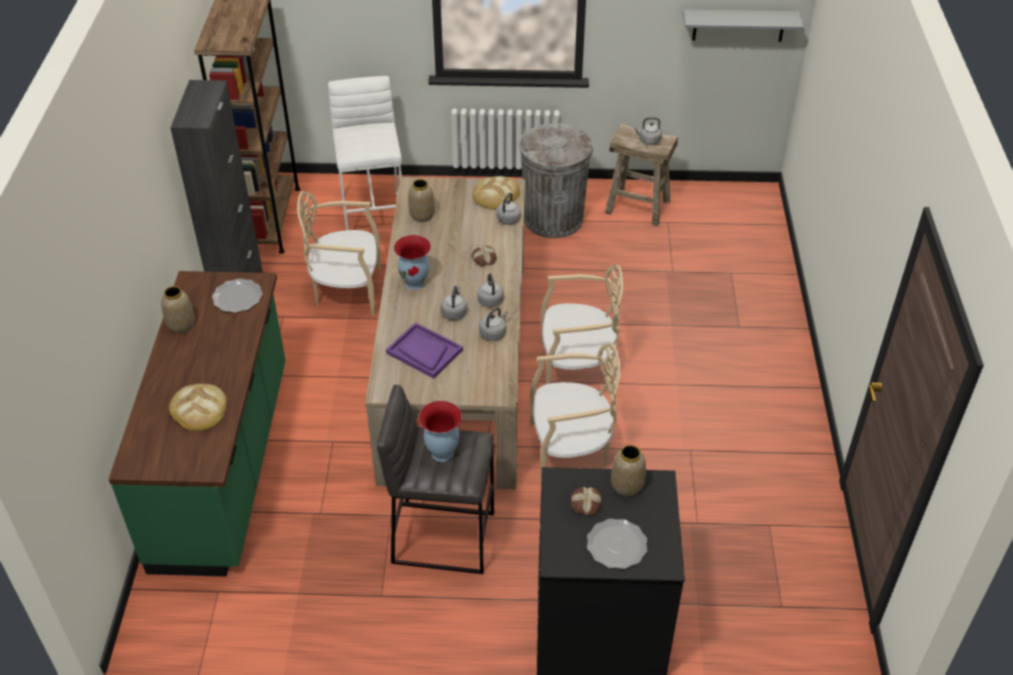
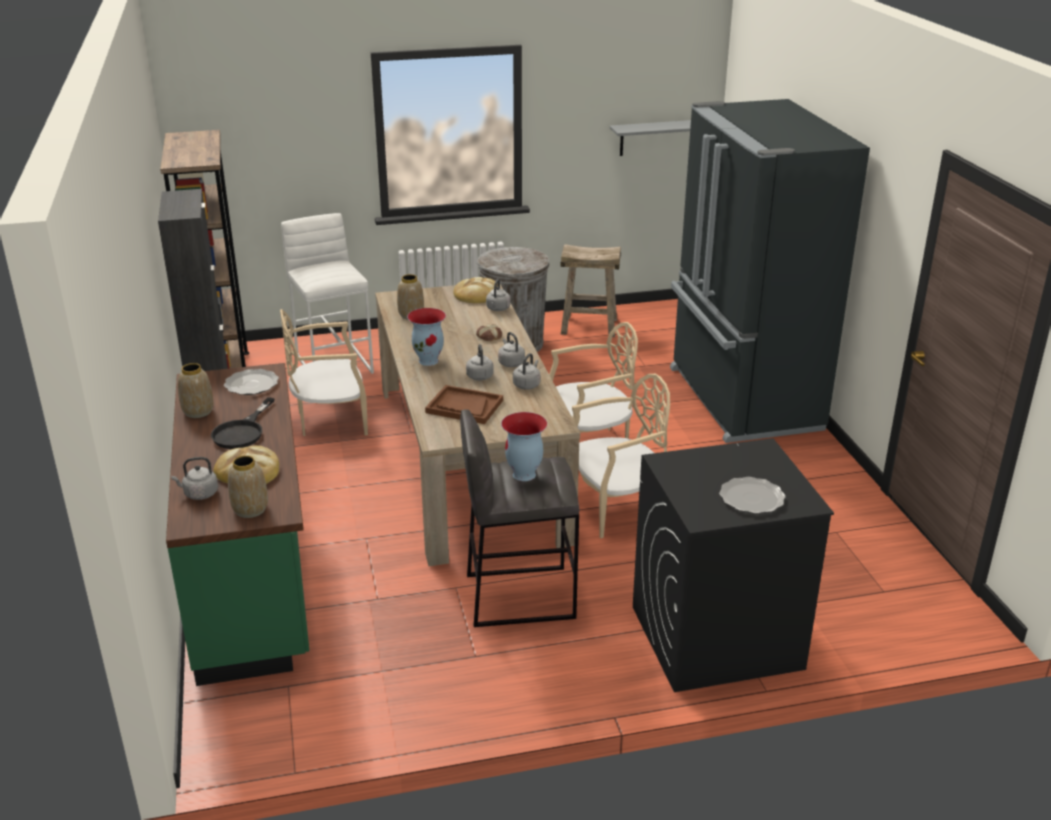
camera: 15 degrees left, 15 degrees down
purple tray [386,322,463,379] -> brown tray [425,385,503,424]
bread [571,487,602,515] -> none
vase [611,445,646,497] -> vase moved to [228,455,268,518]
grey kettle [634,117,662,145] -> grey kettle moved to [171,457,218,500]
none -> black frying pan [211,397,275,449]
none -> black fridge [670,99,870,443]

